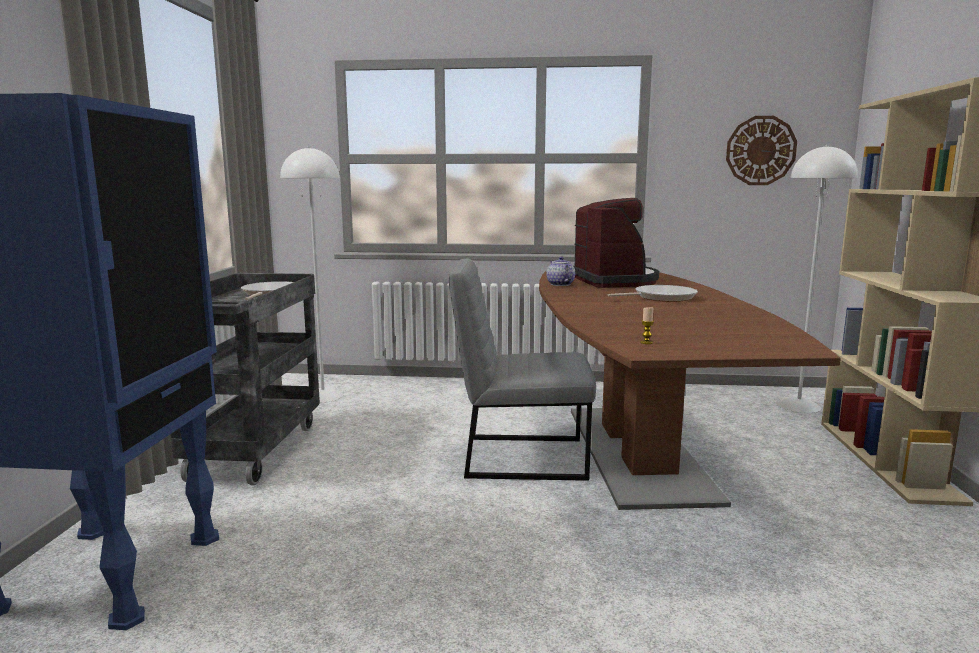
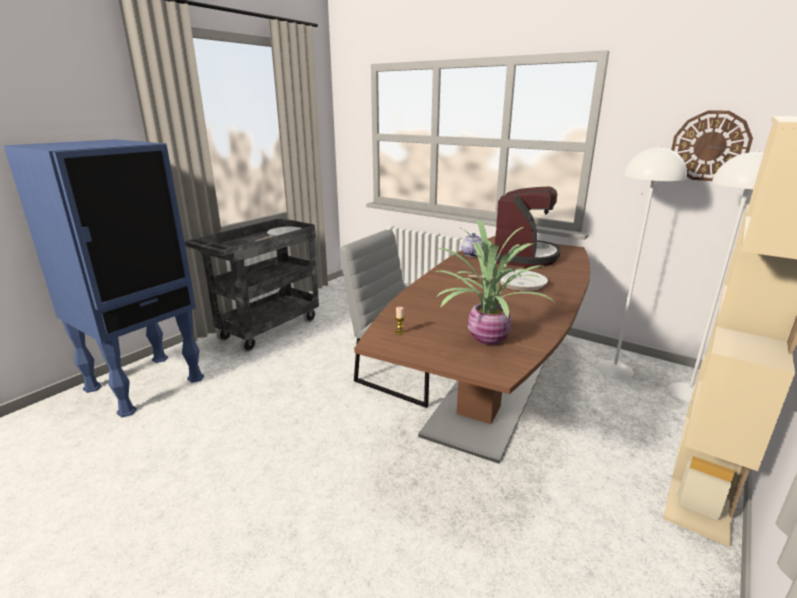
camera: 30 degrees right, 10 degrees up
white floor lamp [280,147,343,402] -> white floor lamp moved to [596,146,687,379]
none -> potted plant [435,220,556,345]

